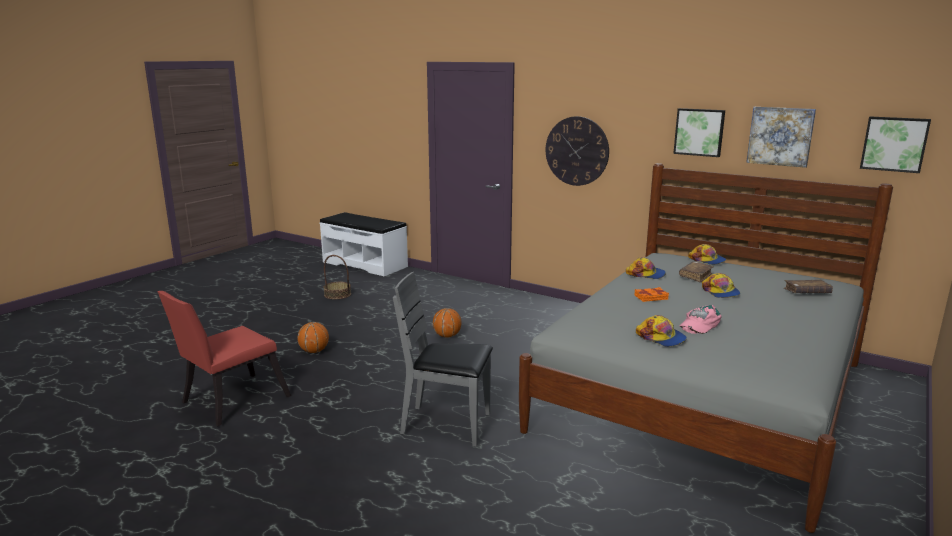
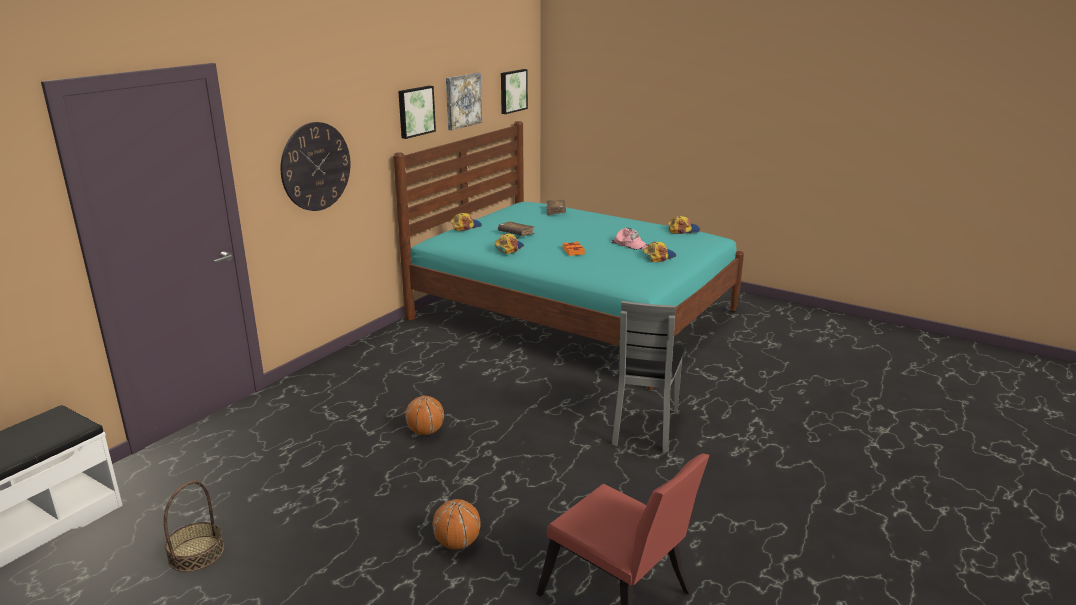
camera: 90 degrees left, 5 degrees up
grey bed [519,163,893,533] -> turquoise bed [393,121,744,390]
cap [702,273,740,298] -> cap moved to [668,216,700,234]

